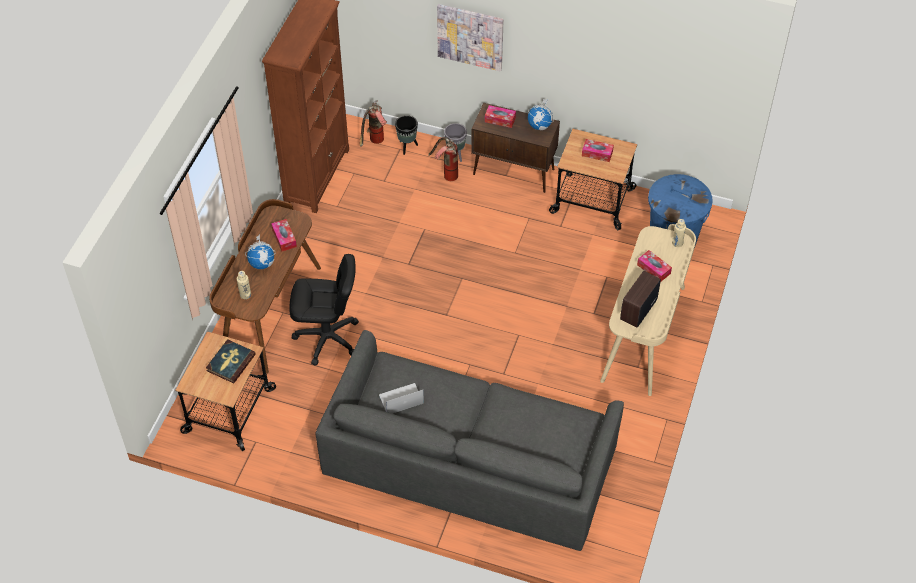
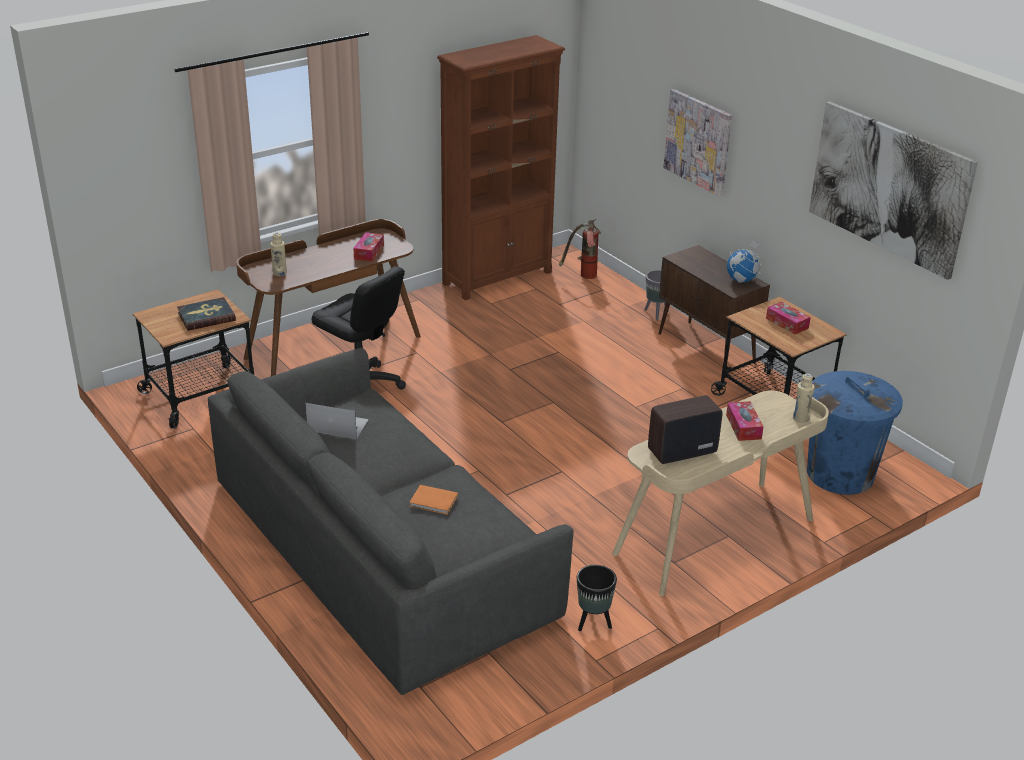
camera: 35 degrees right, 20 degrees down
globe [245,234,276,269] -> none
black planter [395,115,418,155] -> black planter moved to [577,565,617,631]
fire extinguisher [428,137,458,181] -> none
tissue box [485,105,516,128] -> none
none -> orange book [409,485,458,515]
none -> picture [809,101,978,280]

